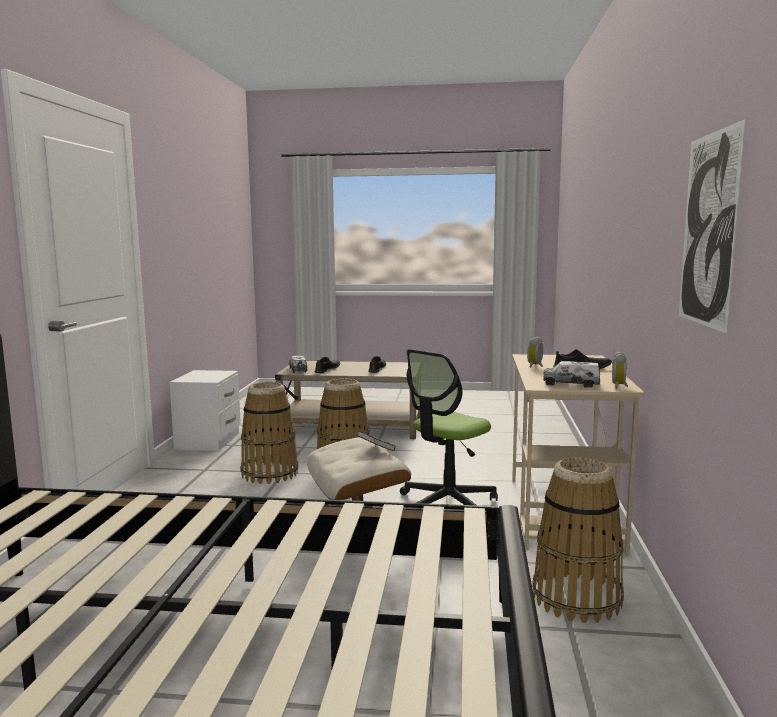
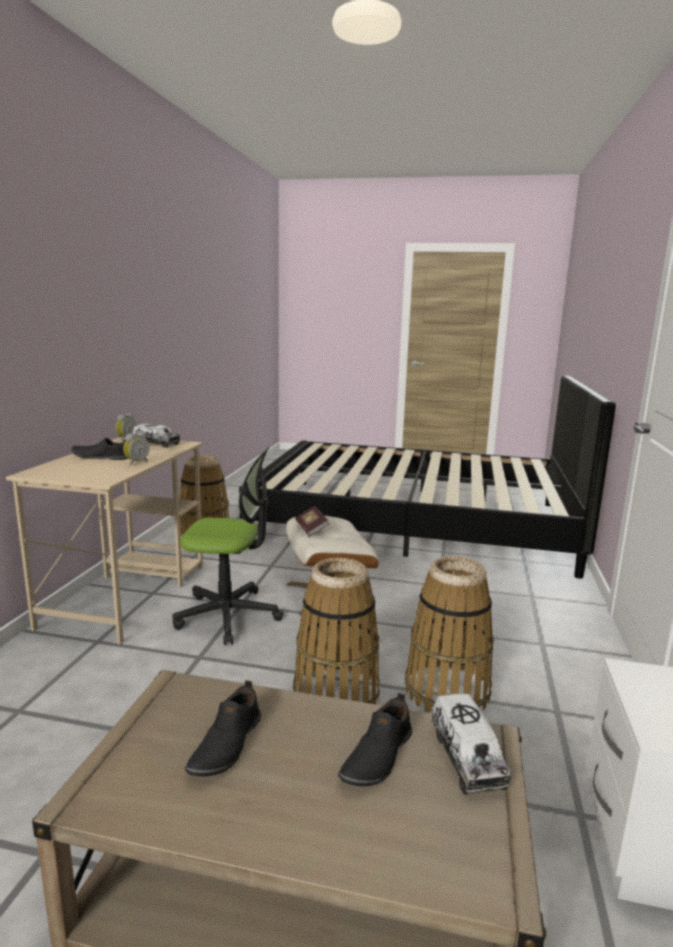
camera: 175 degrees left, 5 degrees up
office chair [400,349,498,505] -> office chair turned 45 degrees clockwise [172,446,284,645]
picture [679,119,746,334] -> none

